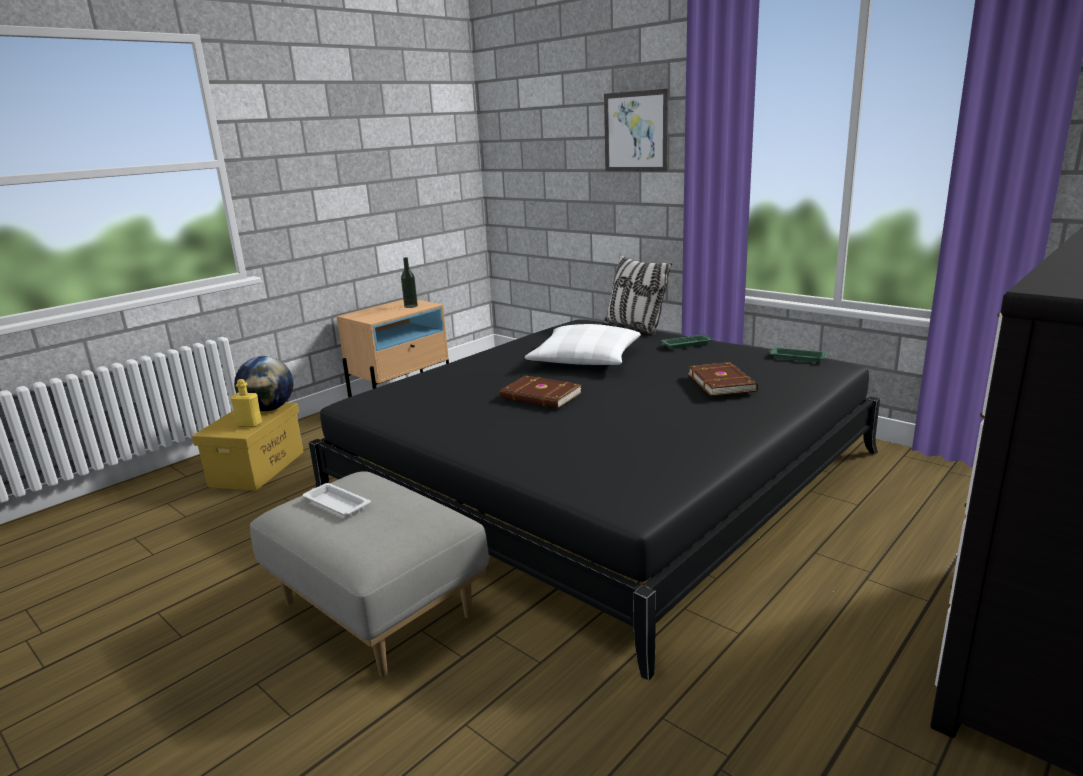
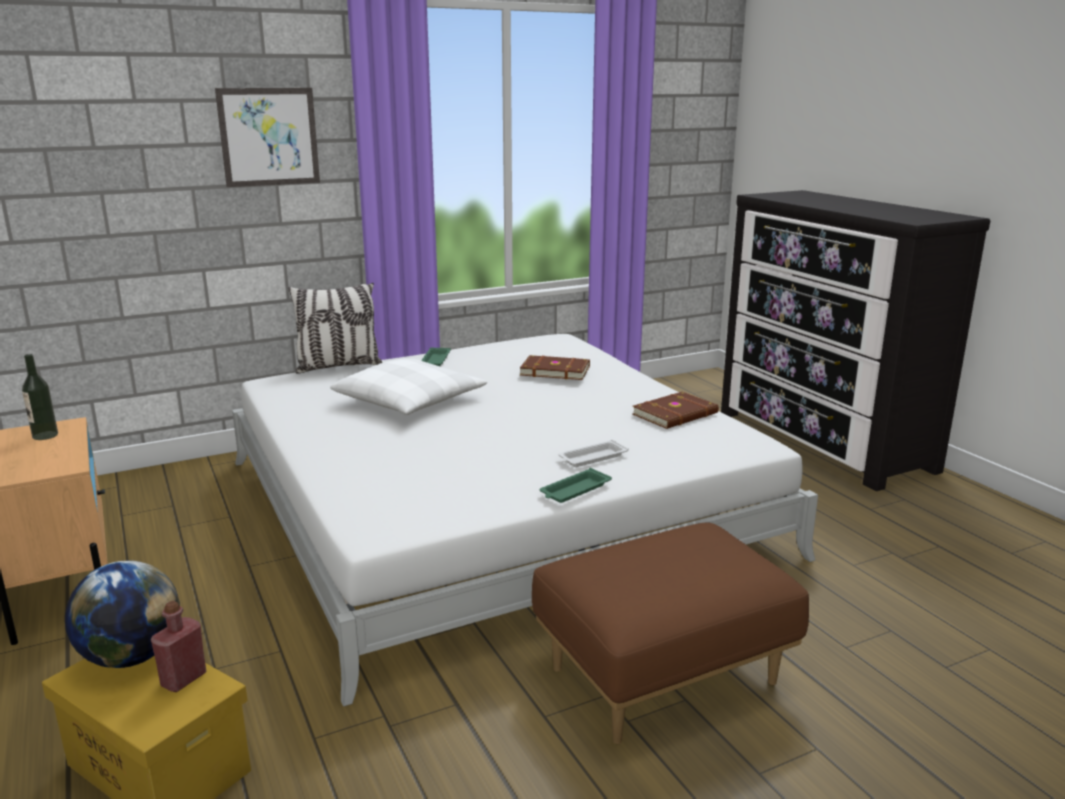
camera: 70 degrees left, 0 degrees up
yellow bottle [230,379,262,427] -> red bottle [151,601,206,692]
grey ottoman [250,471,489,677] -> brown ottoman [532,522,809,744]
white tray [303,483,371,517] -> white tray moved to [558,440,629,467]
black bed [309,319,880,681] -> white bed [232,334,818,707]
brown book [500,376,582,408] -> brown book moved to [633,391,719,429]
green tray [769,347,828,362] -> green tray moved to [539,468,612,503]

